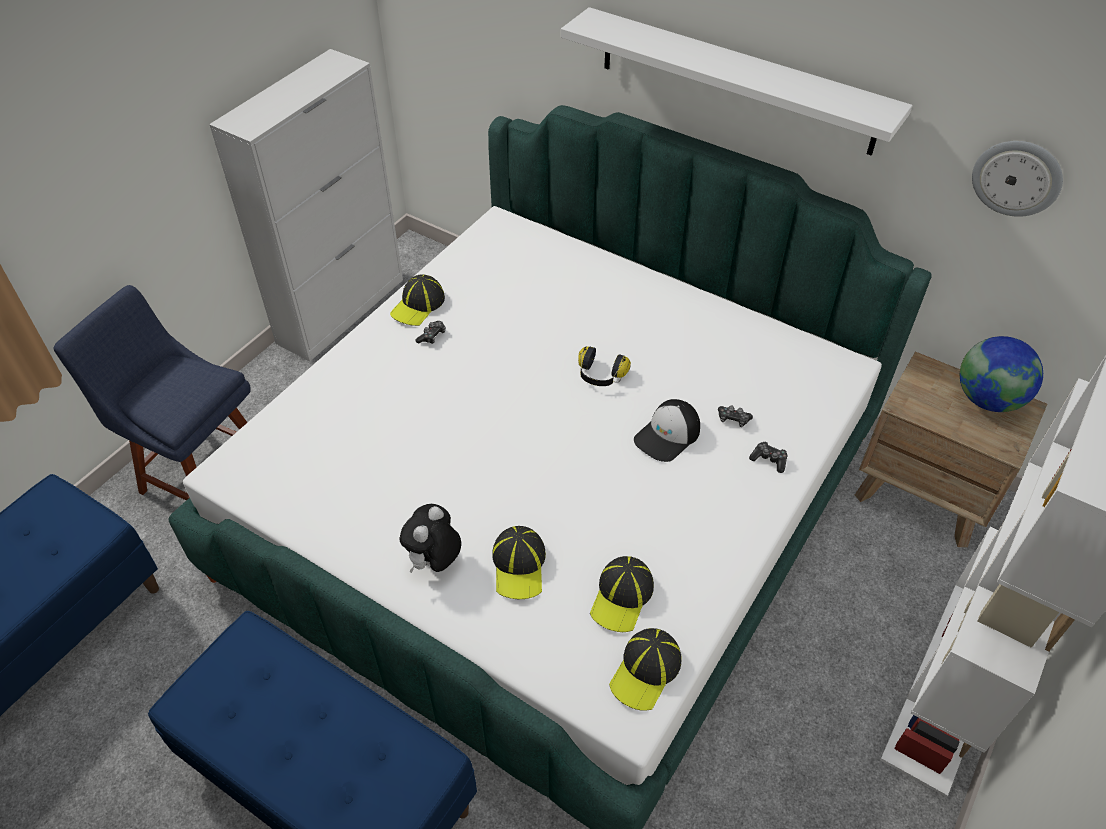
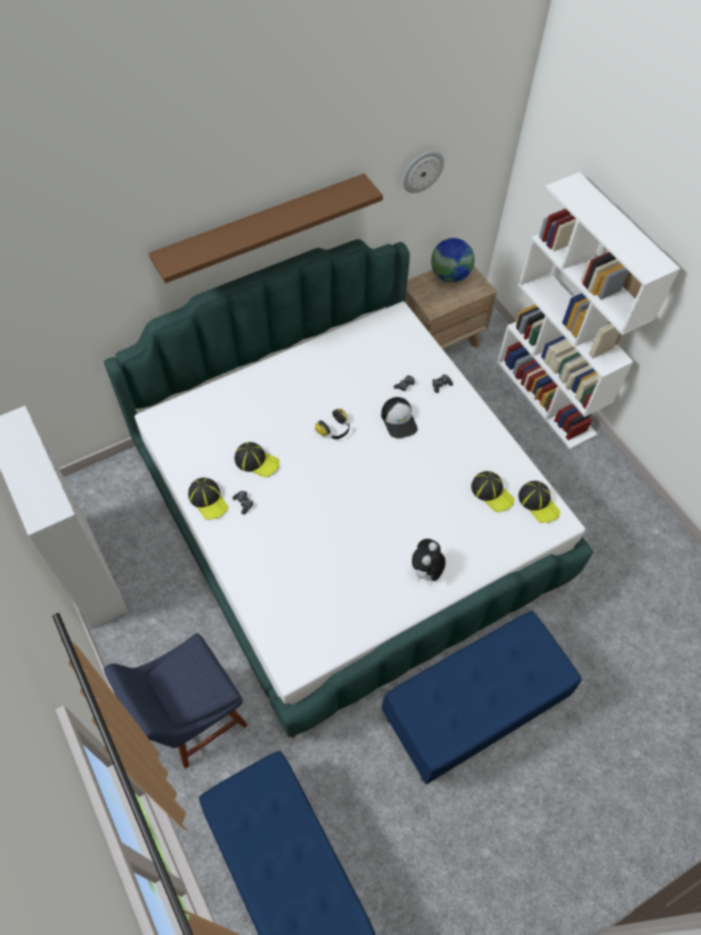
camera: 65 degrees left, 10 degrees up
plush toy [400,504,461,573] -> plush toy turned 60 degrees clockwise [412,539,446,581]
cap [492,526,546,599] -> cap moved to [235,442,280,478]
white shelf [561,7,913,156] -> brown shelf [149,173,383,283]

